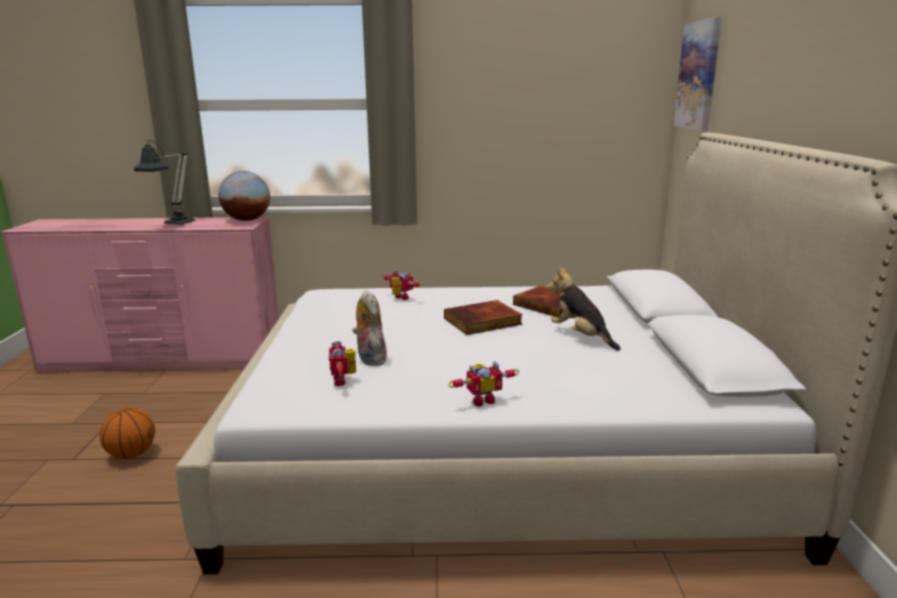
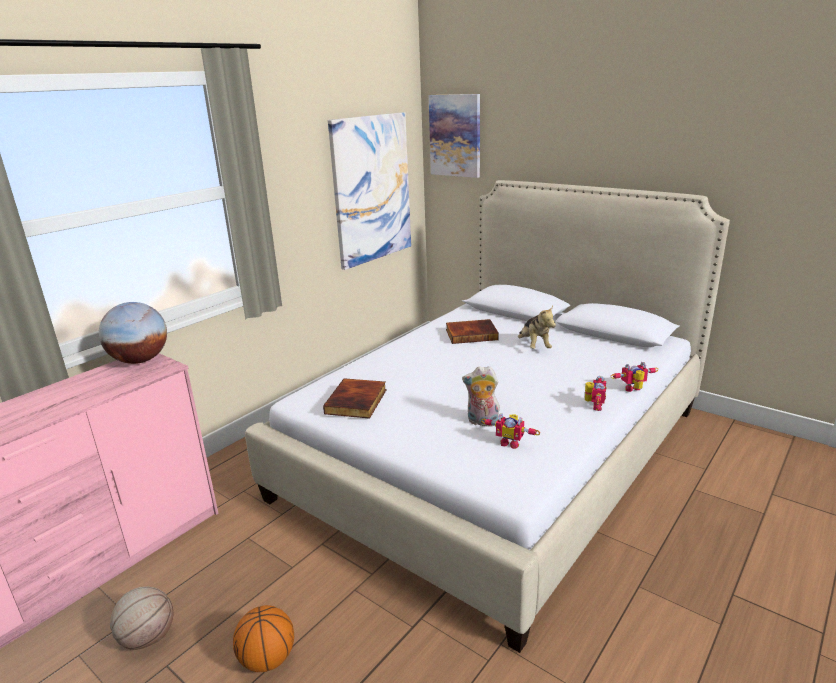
camera: 50 degrees left, 5 degrees up
table lamp [133,140,195,225] -> none
toy robot [382,269,422,300] -> toy robot moved to [611,362,658,392]
book [444,300,523,335] -> book moved to [323,378,387,419]
plush toy [547,267,621,351] -> plush toy turned 105 degrees counterclockwise [518,306,556,349]
none -> basketball [110,586,173,650]
none -> picture [328,112,411,270]

